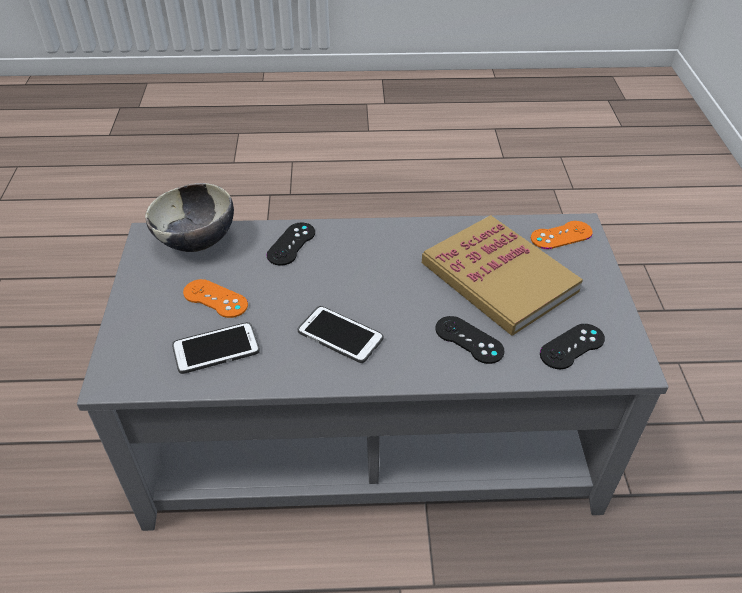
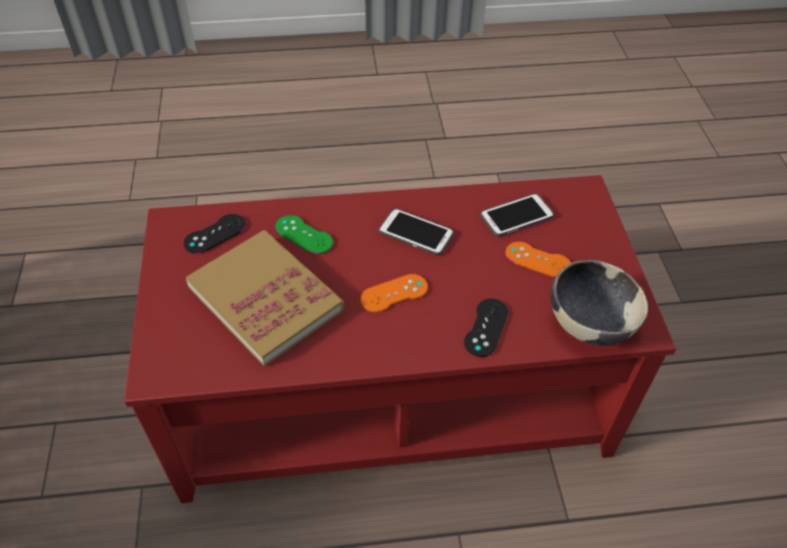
camera: 175 degrees right, 5 degrees up
grey coffee table [77,213,668,531] -> red coffee table [124,175,676,503]
black game controller [435,316,504,364] -> green game controller [275,215,333,254]
orange game controller [531,221,593,249] -> orange game controller moved to [361,274,428,312]

